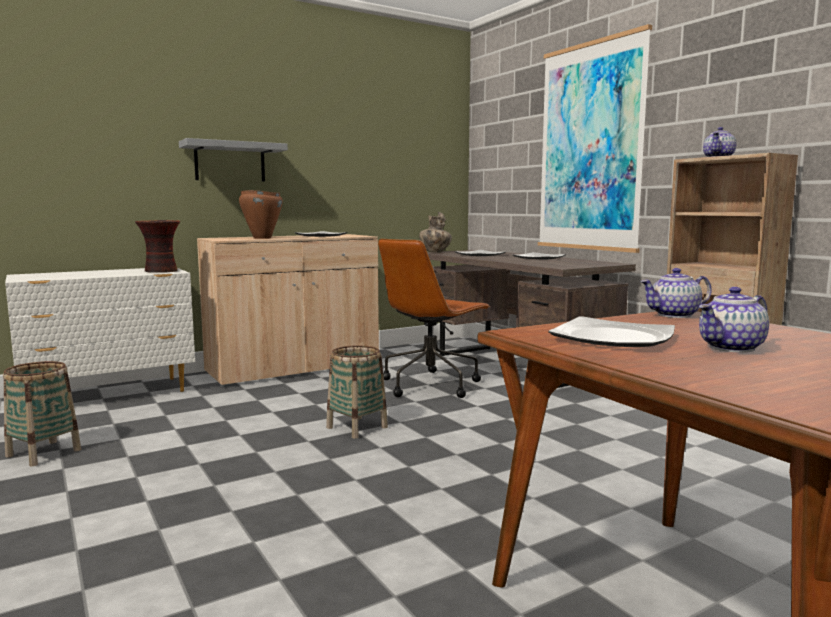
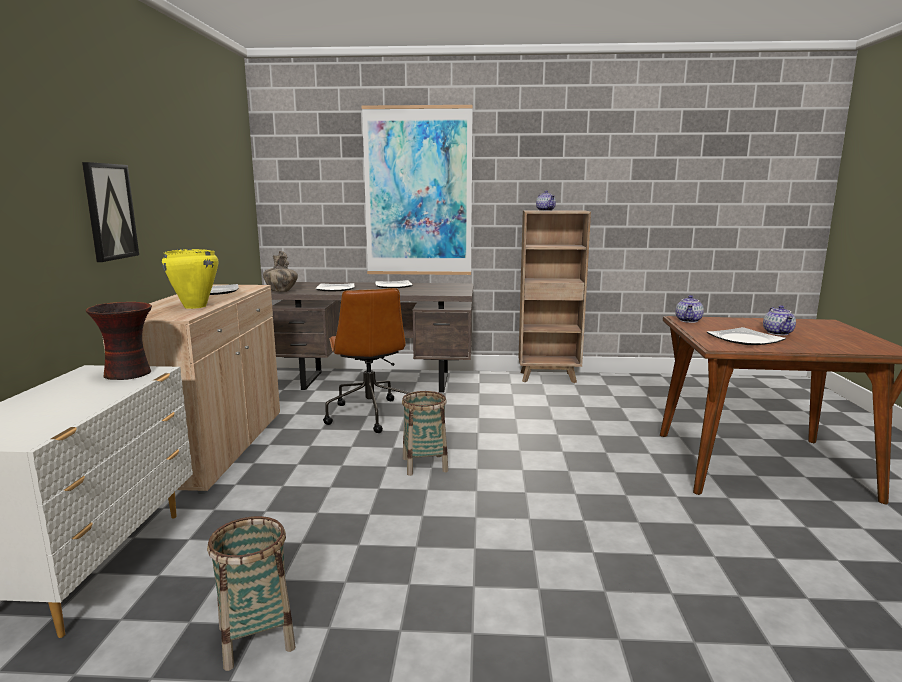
camera: 55 degrees left, 5 degrees up
grey shelf [179,138,288,182] -> picture [82,162,139,262]
brown cooking pot [239,190,283,239] -> yellow cooking pot [162,249,218,309]

